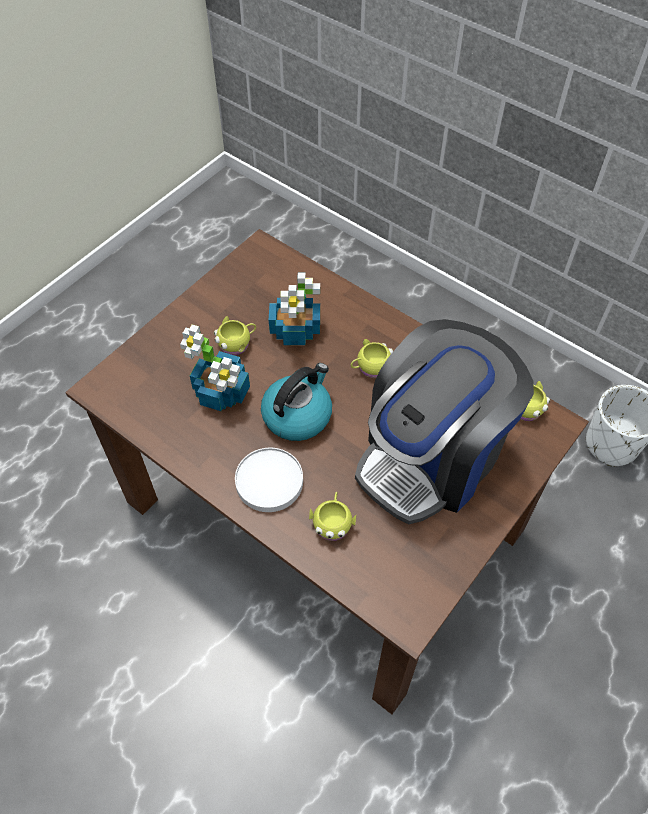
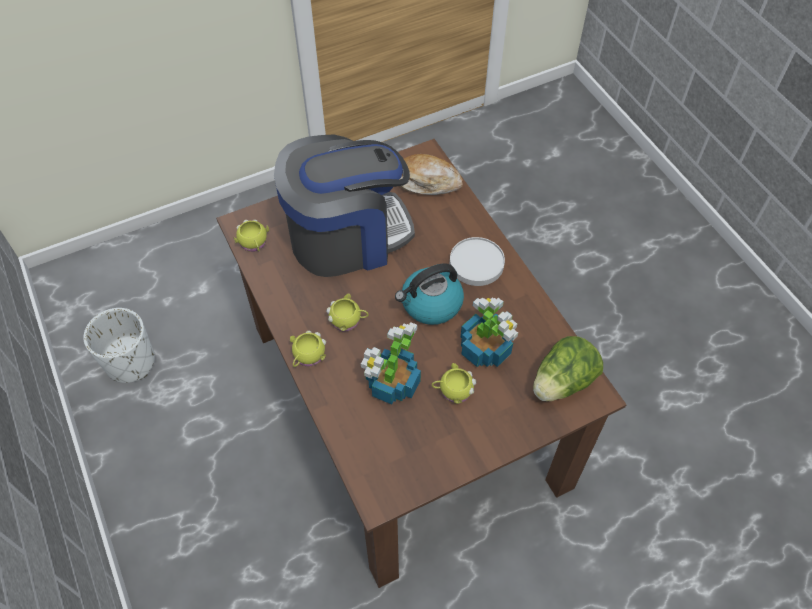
camera: 155 degrees left, 0 degrees up
yellow mug [309,492,356,541] -> yellow mug moved to [290,331,326,367]
none -> bread [399,154,463,195]
none -> lettuce [533,336,603,401]

